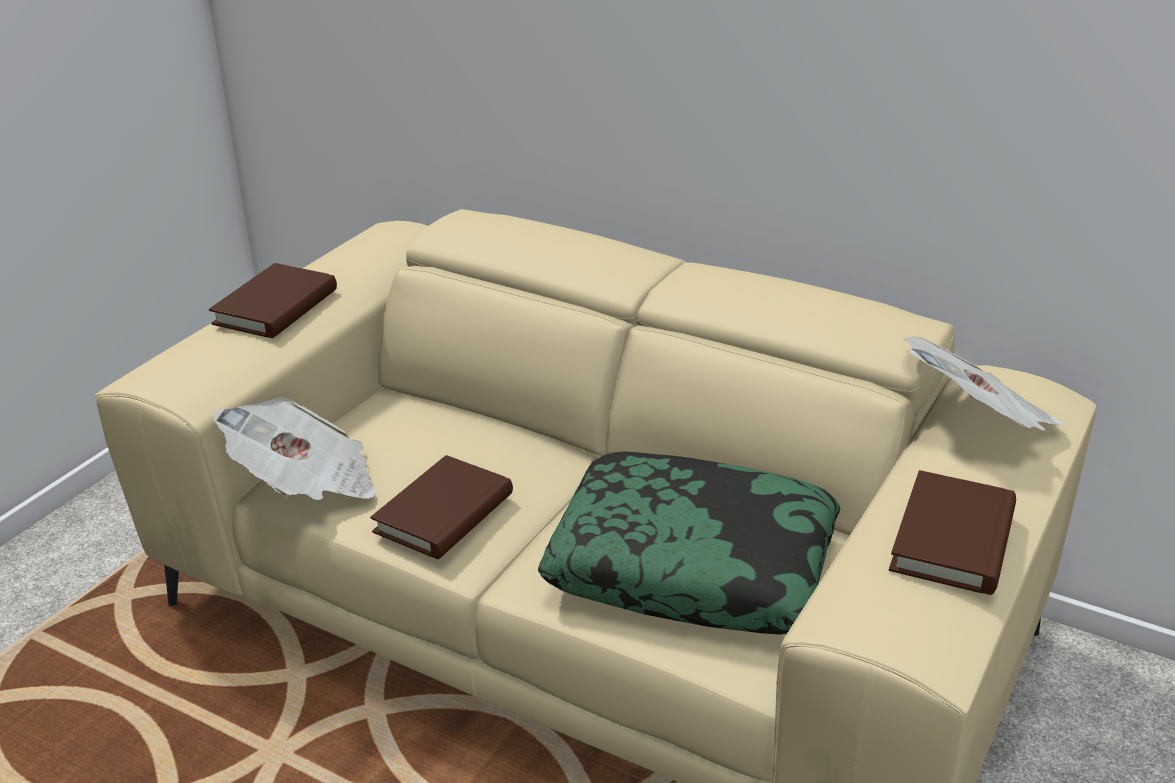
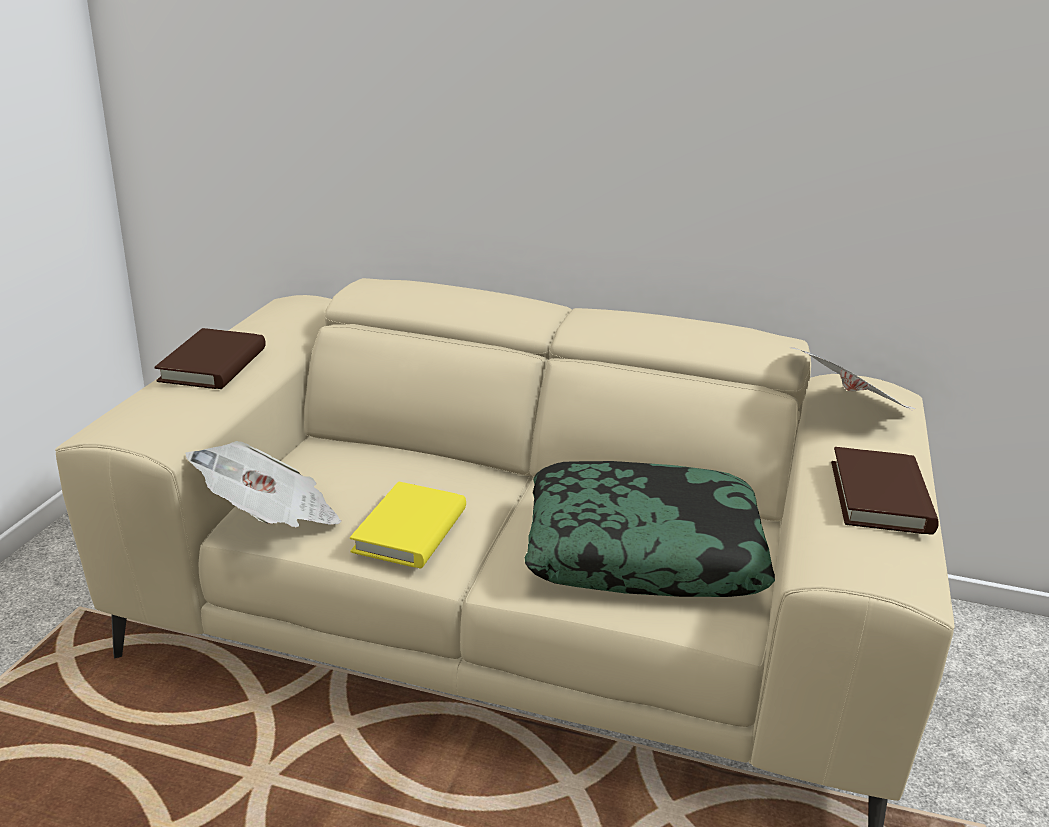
camera: 15 degrees left, 5 degrees down
brown book [370,455,513,559] -> yellow book [350,481,466,569]

